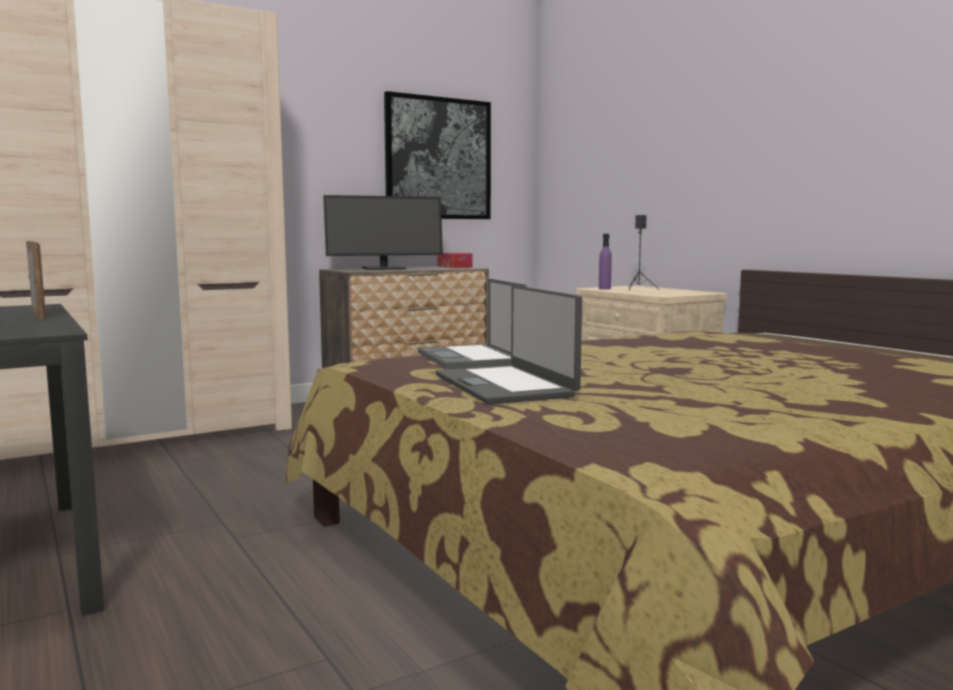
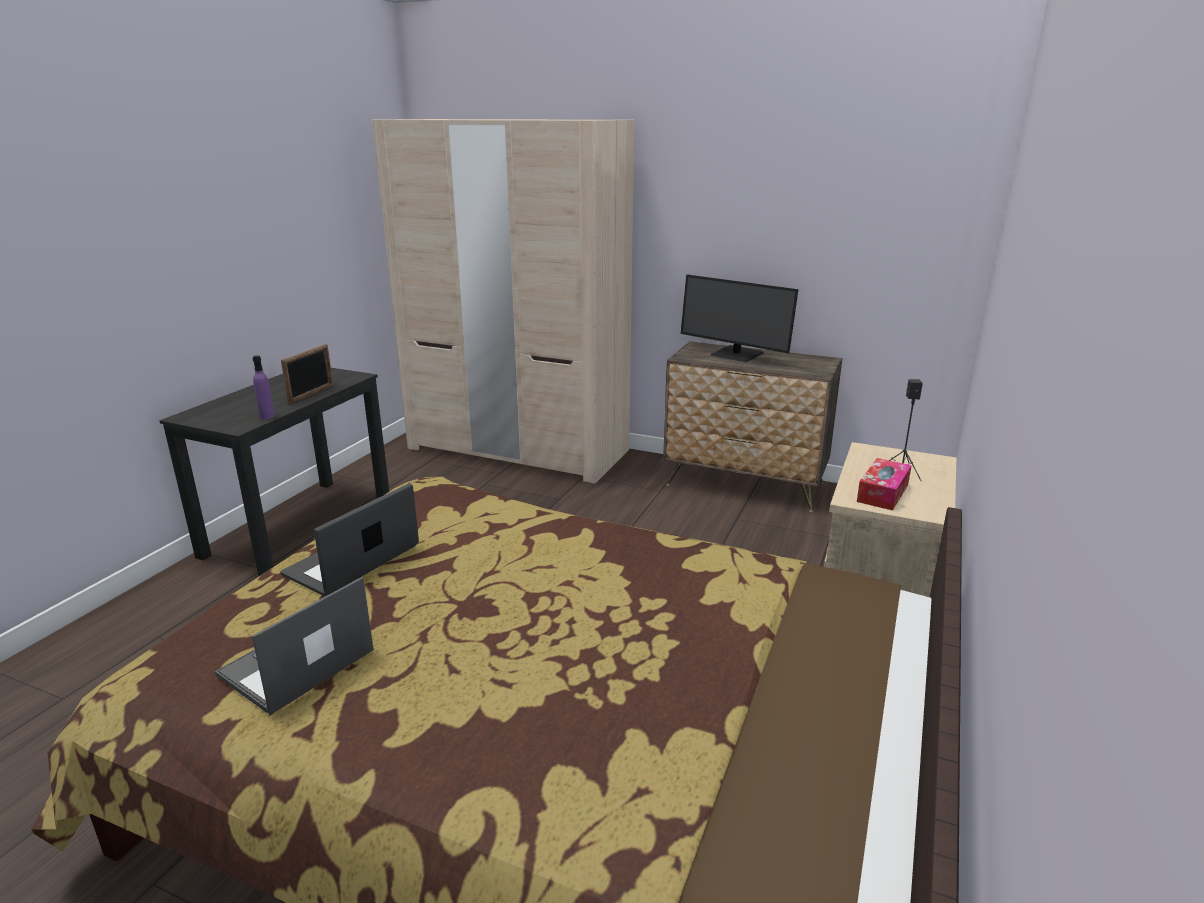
camera: 55 degrees right, 15 degrees up
picture [384,91,491,219] -> none
laptop [418,278,527,369] -> laptop moved to [215,577,374,715]
tissue box [437,252,472,268] -> tissue box moved to [857,458,912,511]
purple bottle [599,234,612,289] -> purple bottle moved to [253,356,275,419]

